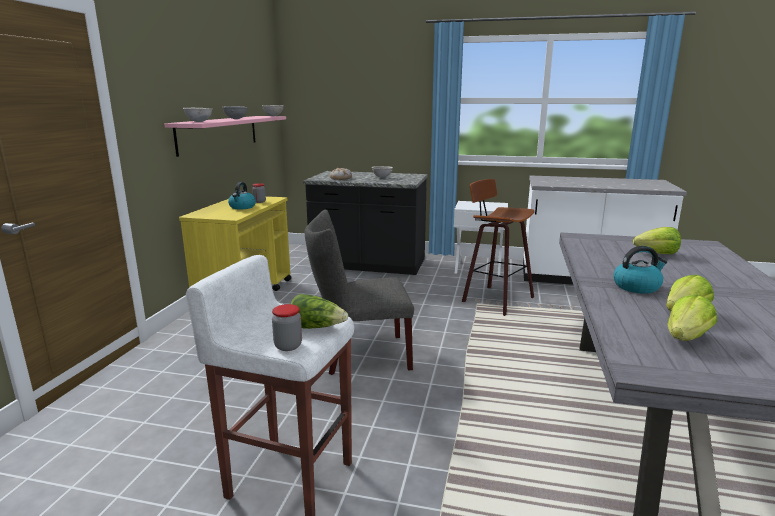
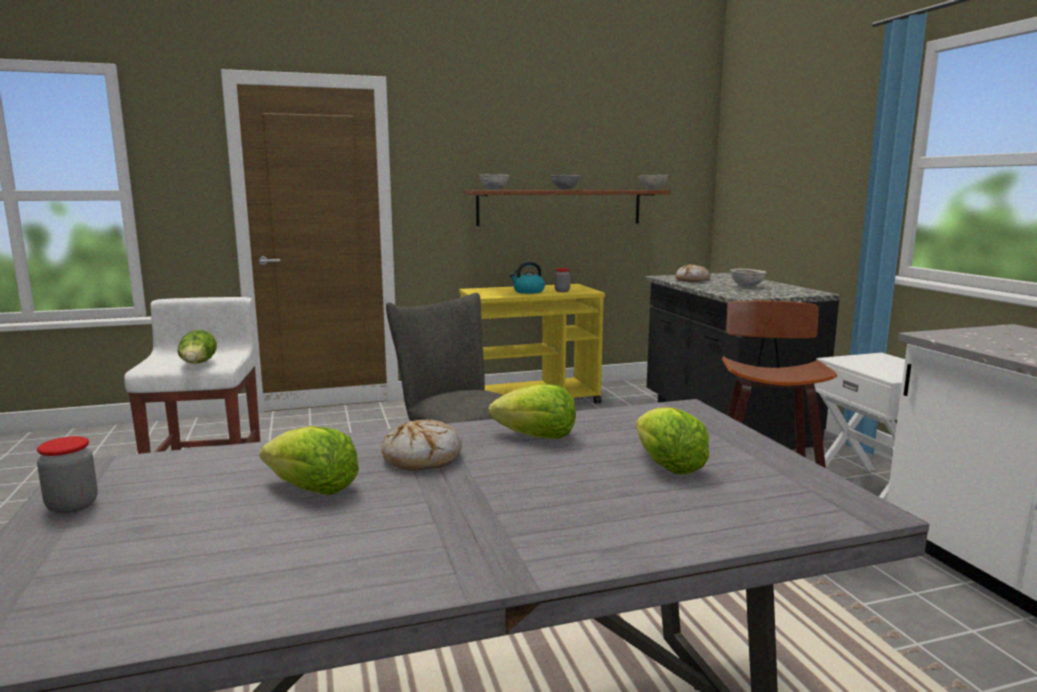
camera: 60 degrees right, 5 degrees down
pink shelf [164,116,286,157] -> brown shelf [463,190,671,226]
jar [272,304,302,351] -> jar moved to [37,436,98,514]
kettle [613,246,667,294] -> bread [381,419,462,471]
lettuce [667,295,717,341] -> lettuce moved to [489,384,576,439]

